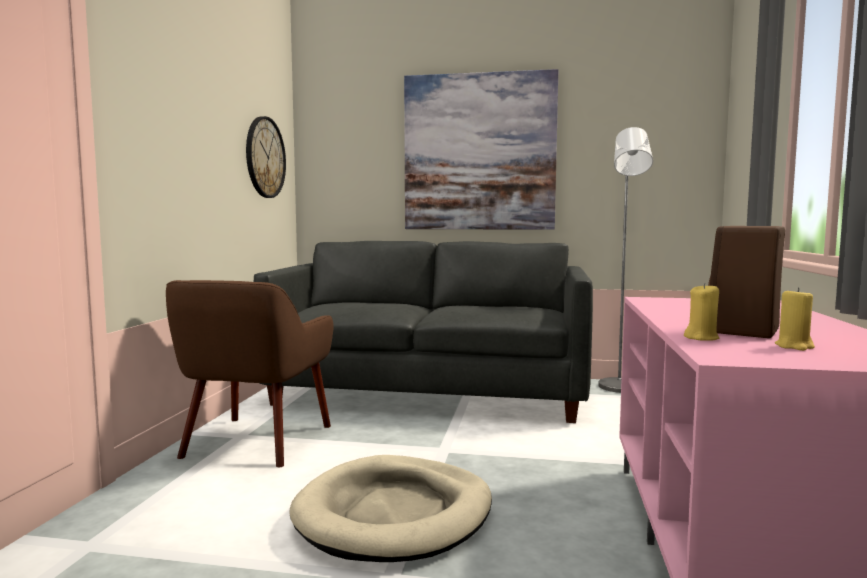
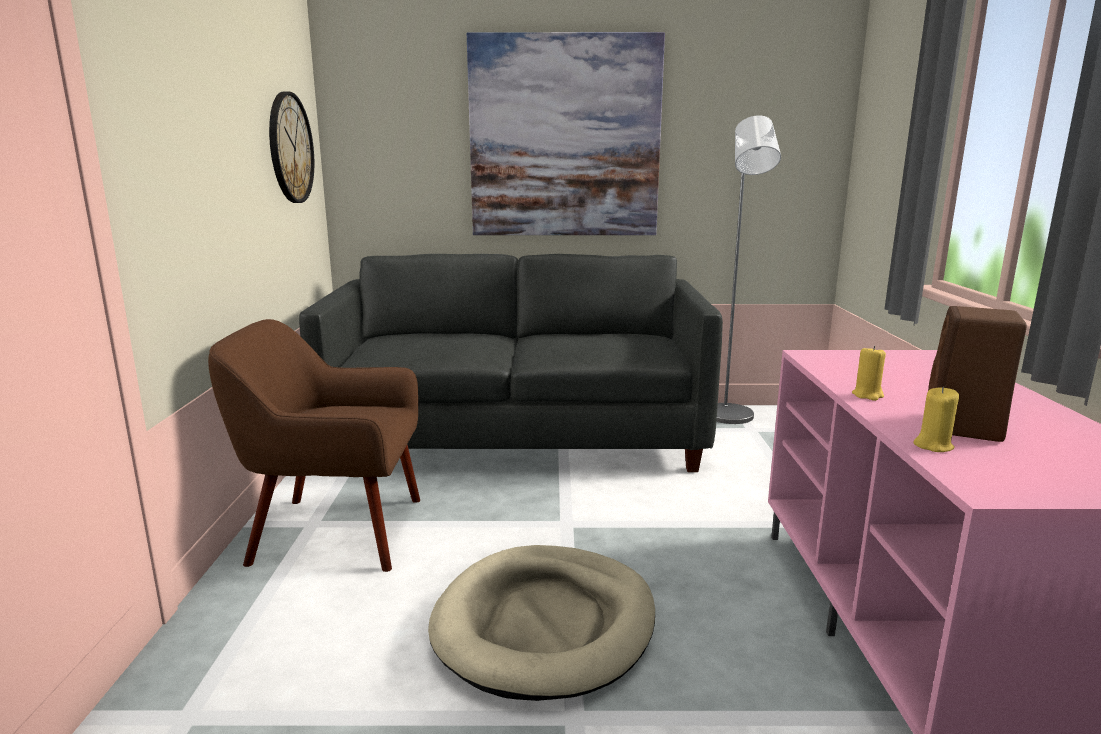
camera: 10 degrees left, 10 degrees up
brown armchair [166,280,333,467] -> brown armchair turned 90 degrees clockwise [208,319,420,572]
yellow candle [775,288,815,351] -> yellow candle moved to [852,346,886,401]

